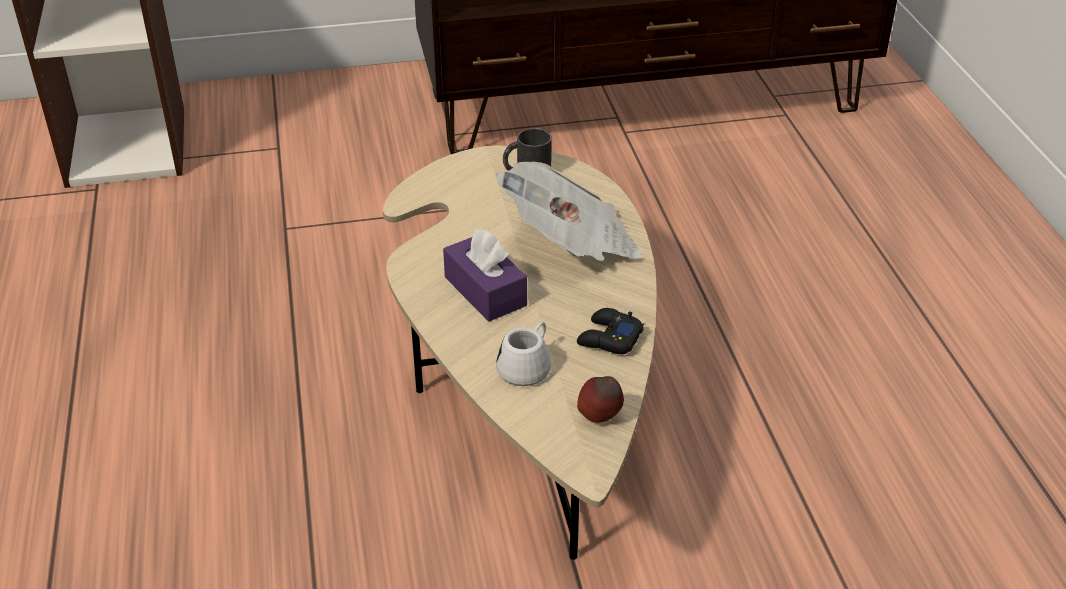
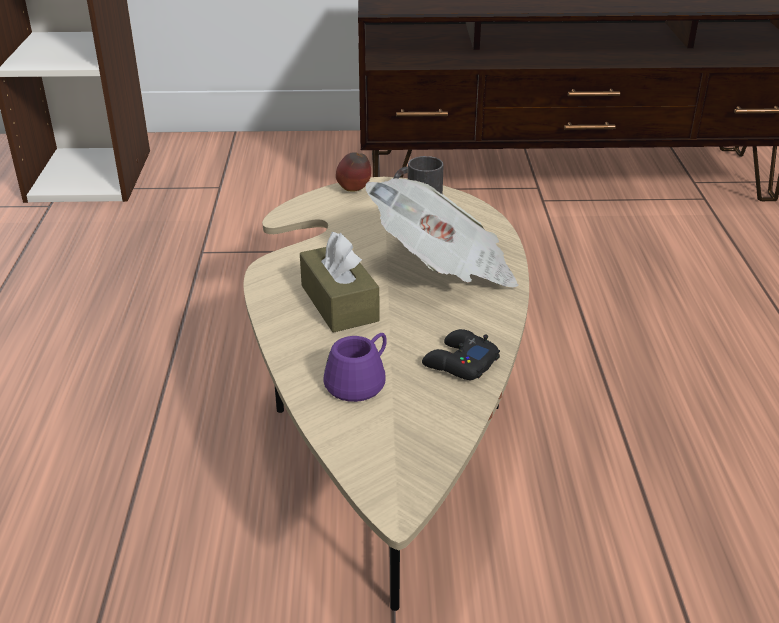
camera: 10 degrees right, 5 degrees down
purple tissue box [443,229,527,322] -> brown tissue box [300,232,380,333]
white mug [496,322,551,386] -> purple mug [324,333,387,402]
apple [577,376,624,423] -> apple moved to [336,152,371,192]

